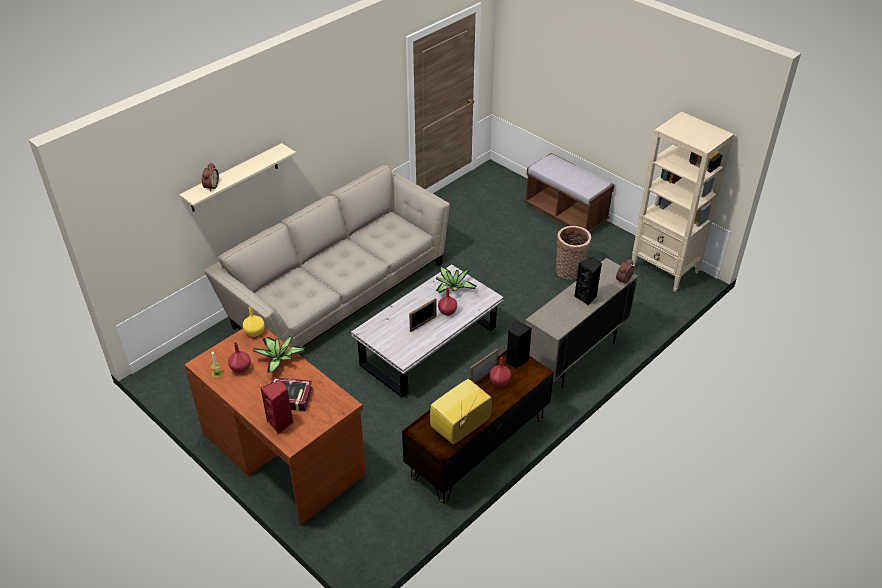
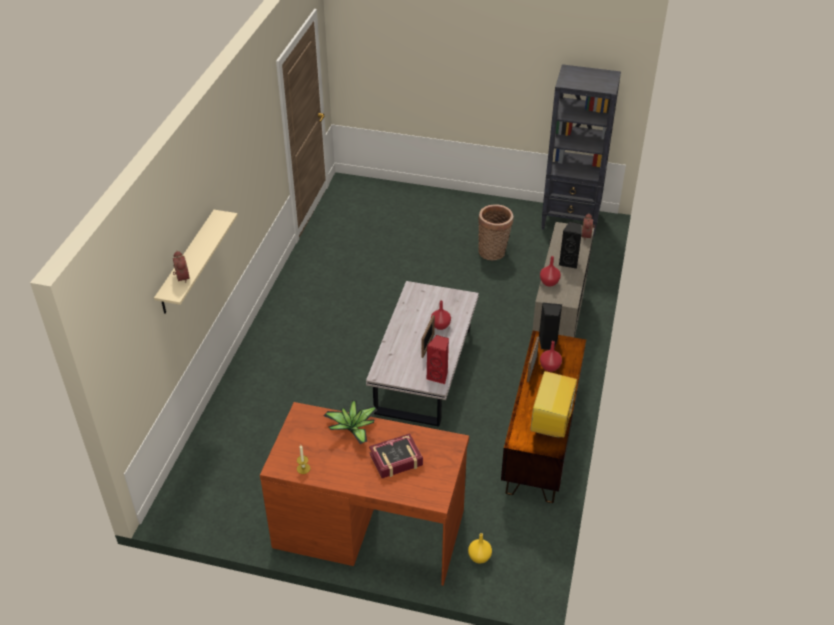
camera: 30 degrees left, 0 degrees up
beige sofa [204,165,450,348] -> none
red vase [228,342,251,373] -> red vase moved to [540,256,561,287]
yellow vase [243,306,265,337] -> yellow vase moved to [468,533,492,564]
red speaker [261,380,293,434] -> red speaker moved to [427,335,449,384]
potted plant [436,266,476,293] -> none
brown bench [525,153,614,232] -> none
beige bookcase [631,112,734,292] -> black bookcase [541,64,621,237]

